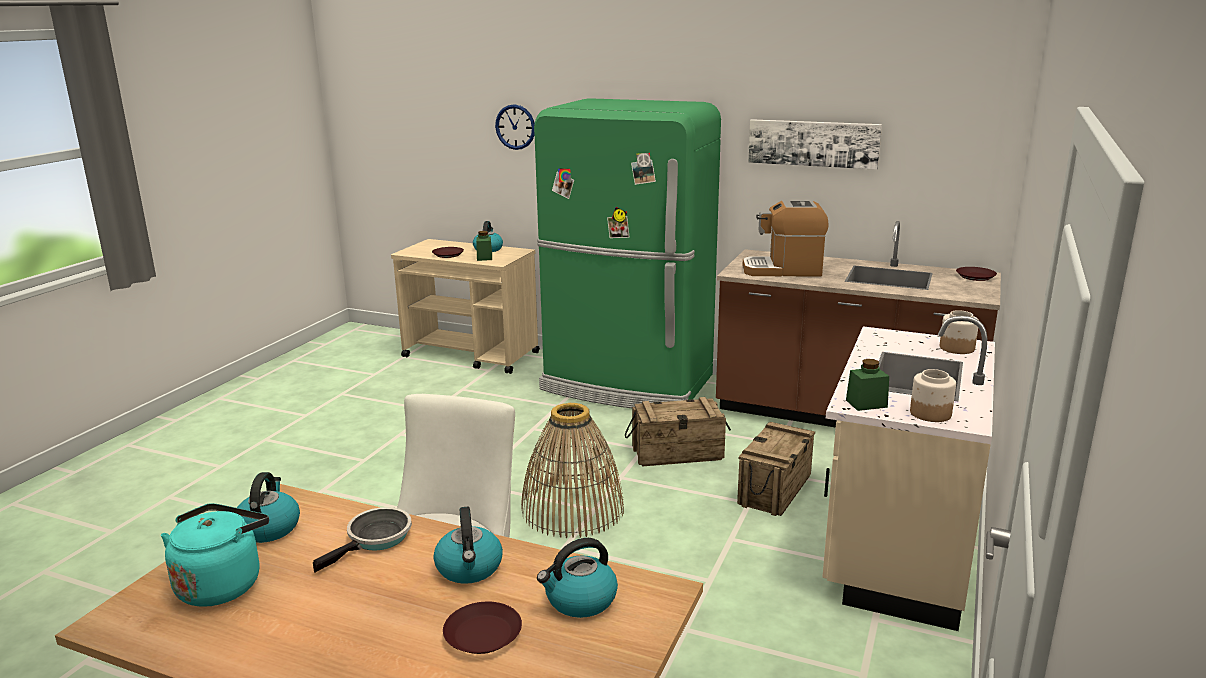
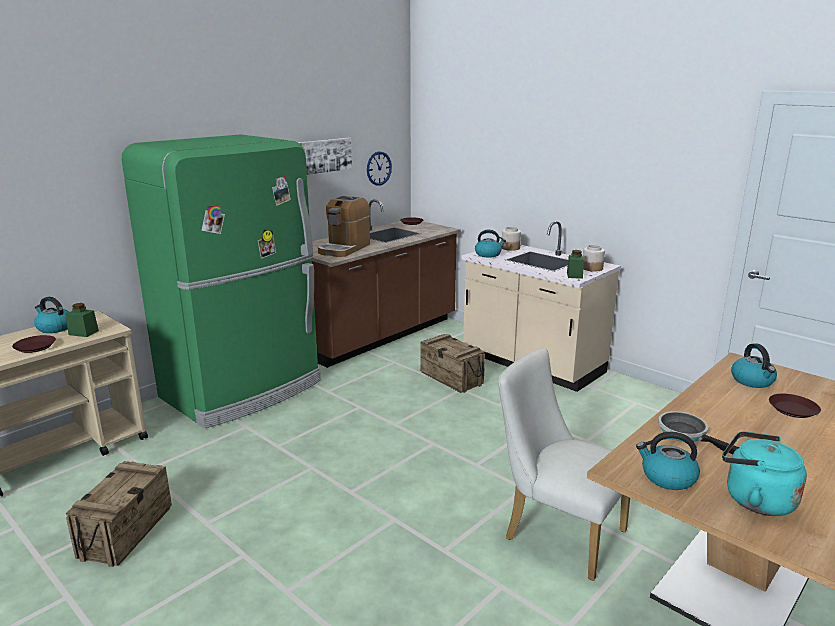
camera: 70 degrees left, 0 degrees up
kettle [433,507,503,584] -> kettle moved to [475,230,506,257]
wall clock [495,104,535,150] -> wall clock moved to [367,151,392,186]
basket [521,403,624,538] -> none
crate [625,397,731,467] -> crate moved to [66,461,172,567]

